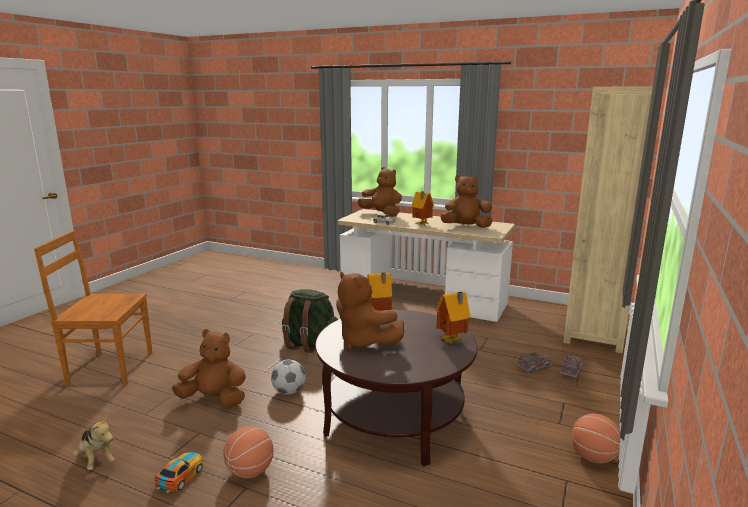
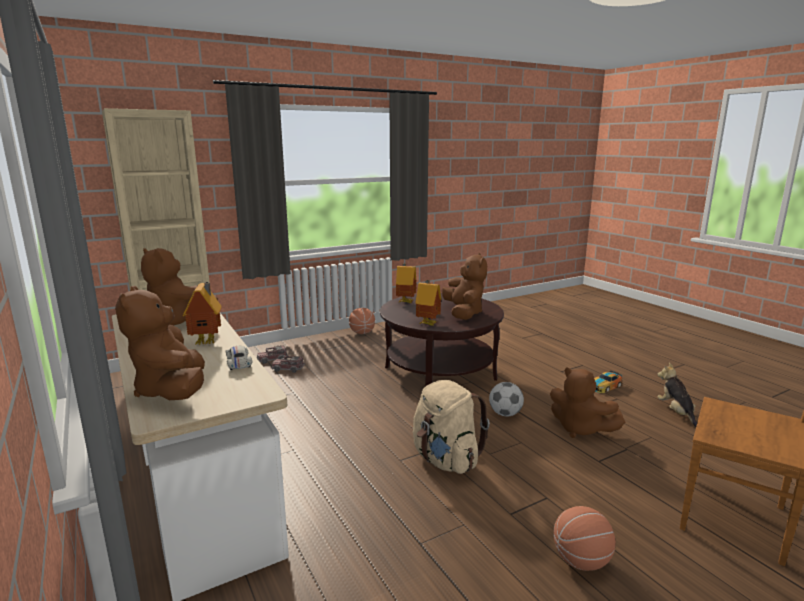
camera: 145 degrees left, 0 degrees up
basketball [223,426,274,479] -> basketball moved to [553,506,616,571]
green backpack [282,289,338,353] -> beige backpack [413,380,490,474]

